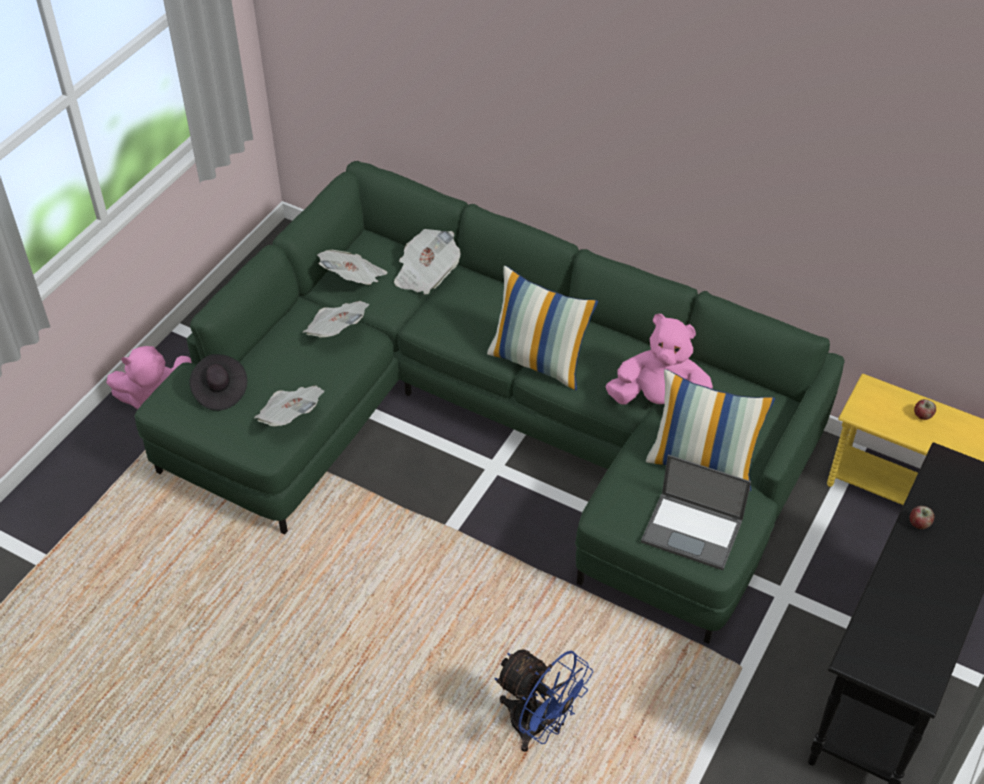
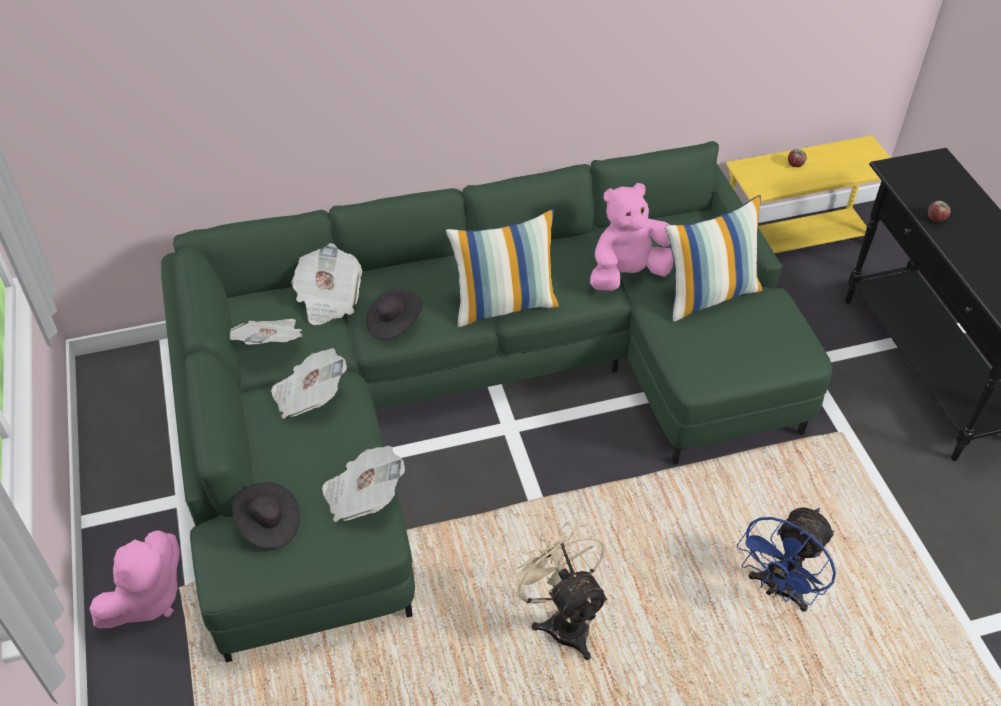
camera: 45 degrees left, 0 degrees up
blue fan [495,649,593,752] -> blue fan turned 135 degrees clockwise [737,508,836,612]
laptop [641,455,751,570] -> none
none -> black hat [366,289,422,340]
none -> beige fan [509,522,608,660]

